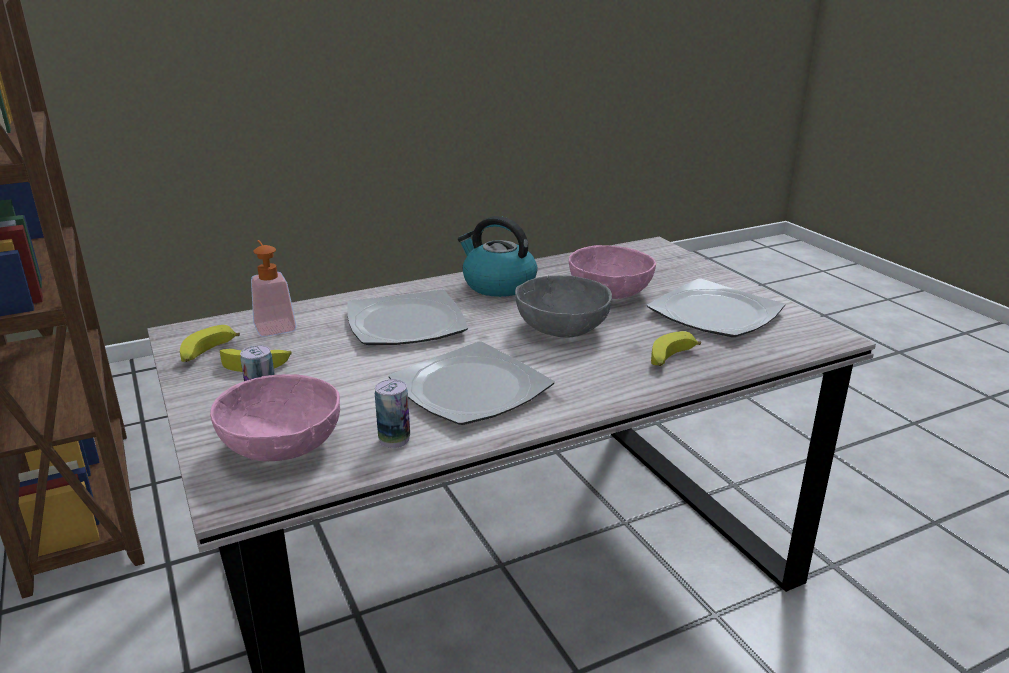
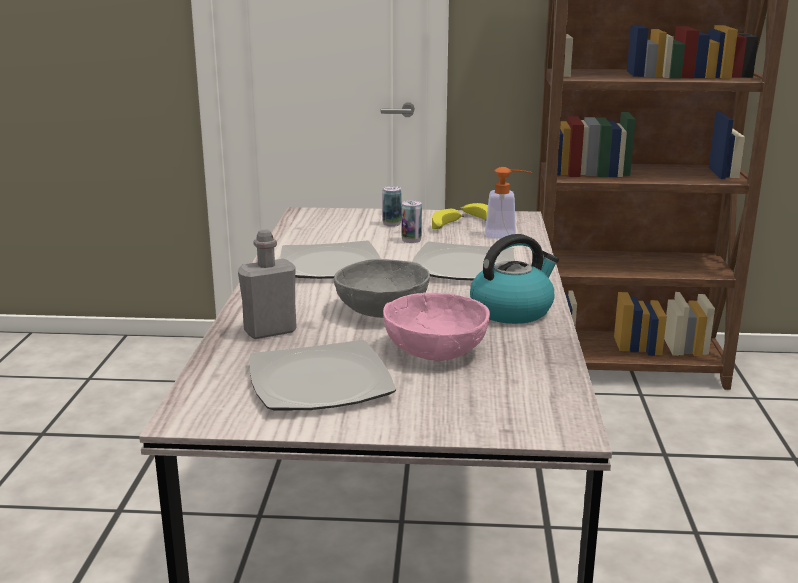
camera: 120 degrees right, 5 degrees down
pink bowl [210,374,340,461] -> none
can [375,379,410,448] -> can moved to [402,201,422,243]
banana [651,331,701,366] -> grey bottle [238,230,297,339]

